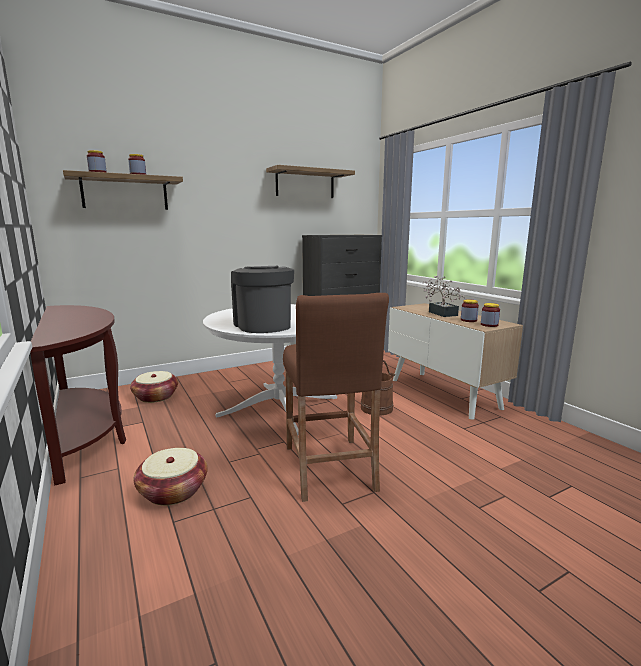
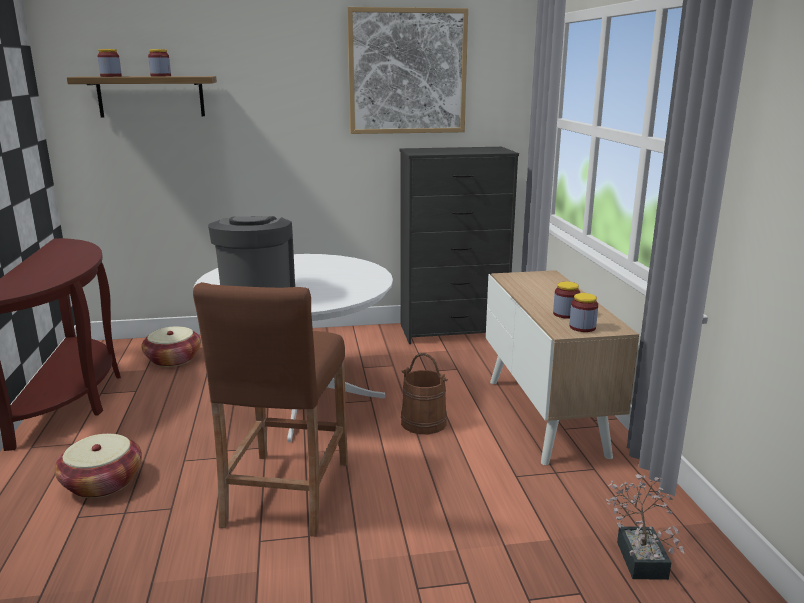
camera: 20 degrees right, 5 degrees up
shelf [266,165,355,198] -> picture [347,7,468,134]
potted plant [422,276,465,317] -> potted plant moved to [606,474,685,580]

